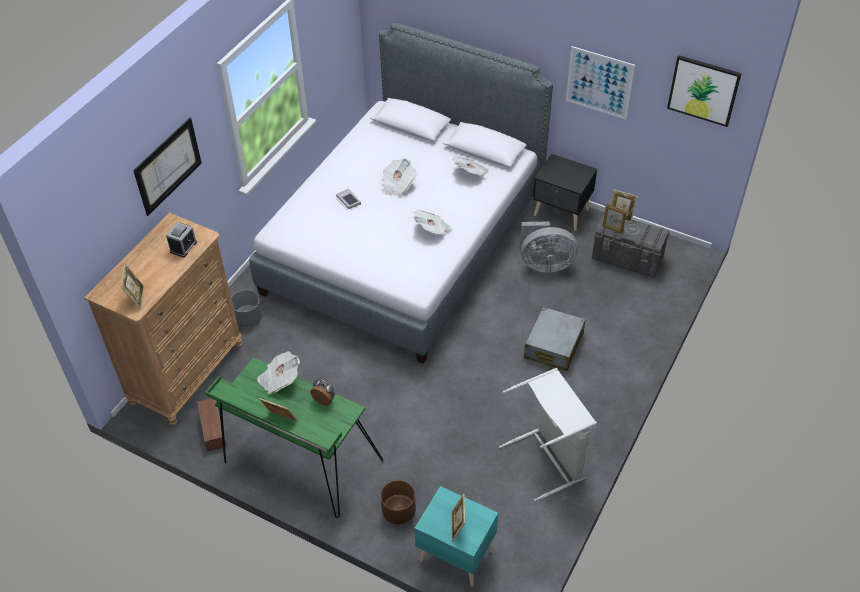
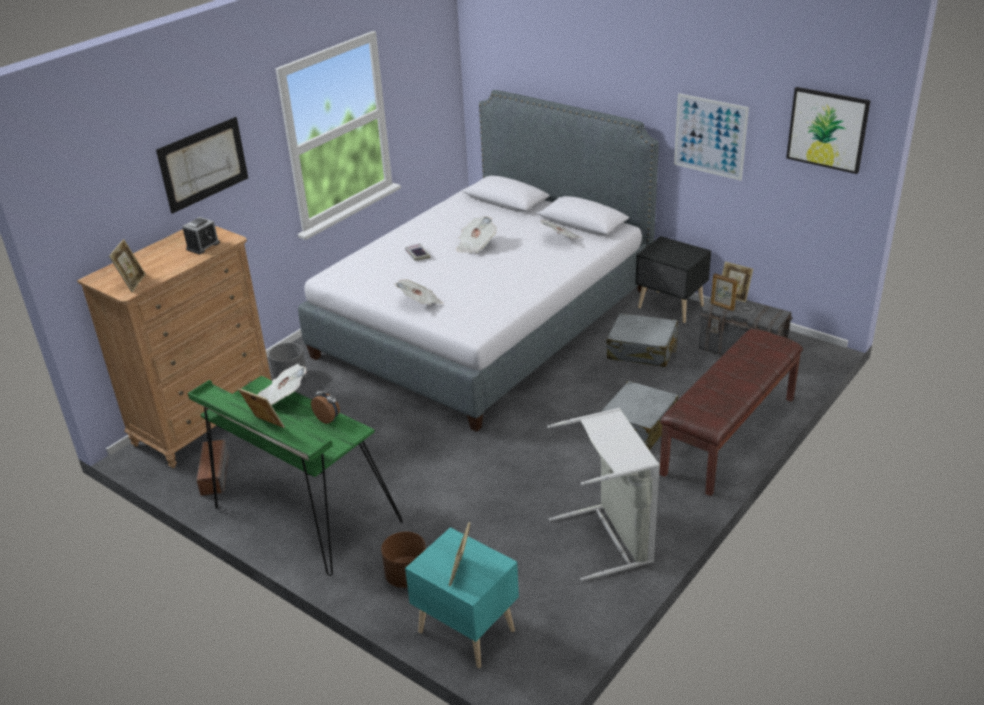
camera: 10 degrees right, 15 degrees down
newspaper [413,210,452,235] -> newspaper moved to [394,279,444,305]
grey fan [520,222,578,273] -> grey suitcase [606,313,678,367]
none -> brown bench [660,329,803,496]

